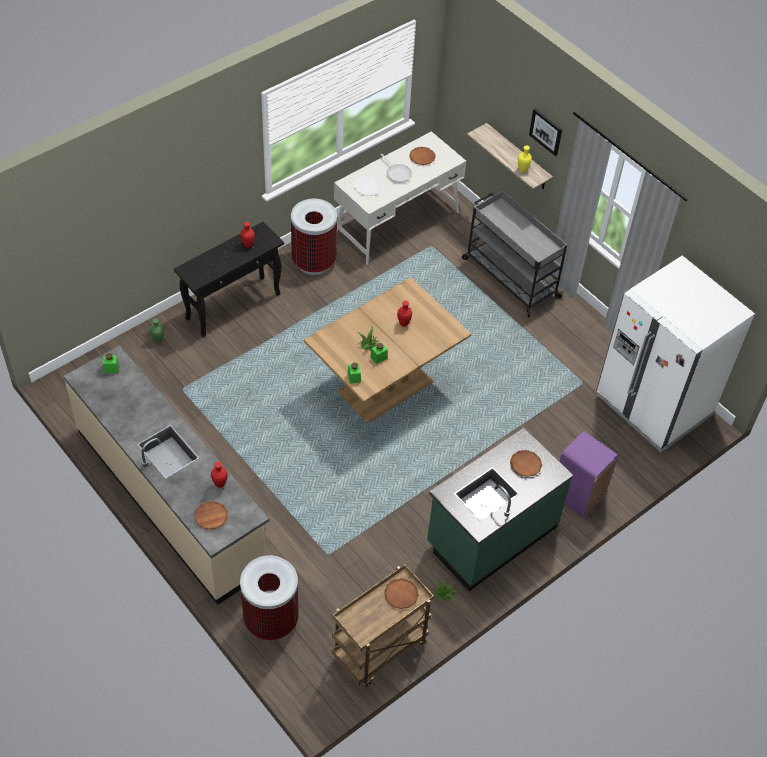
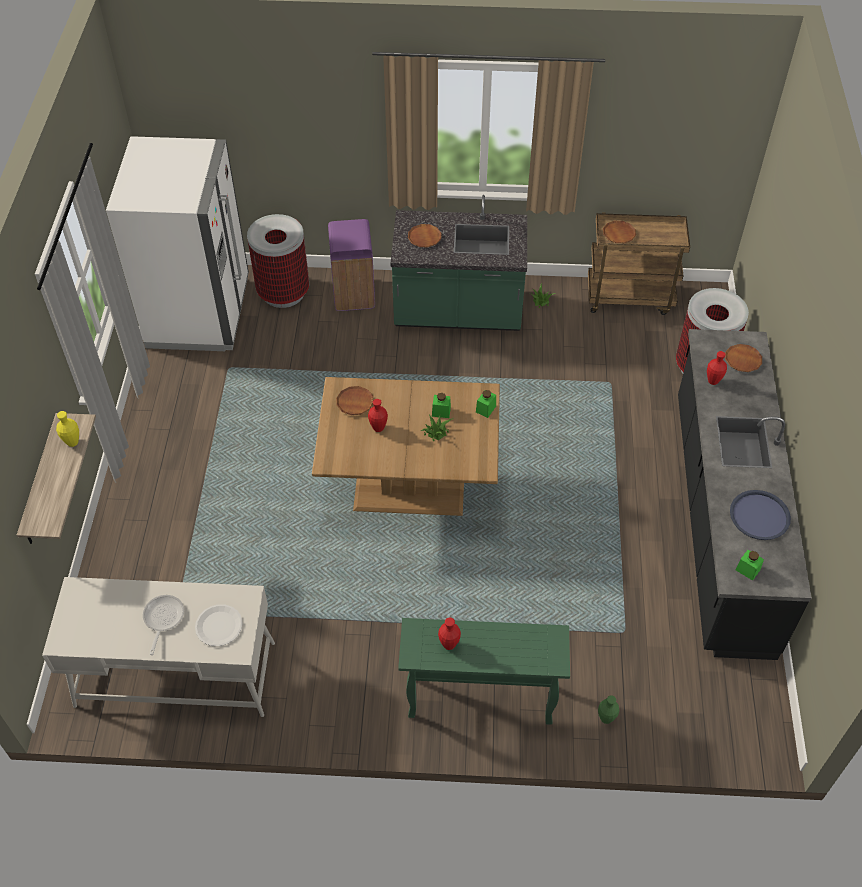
camera: 135 degrees left, 0 degrees up
beige counter [63,346,269,605] -> black counter [678,329,812,660]
black console table [174,222,284,337] -> green console table [398,618,570,725]
trash can [291,199,337,275] -> trash can moved to [247,214,309,308]
brown plate [409,147,436,165] -> brown plate moved to [336,386,374,415]
grey cart [462,191,567,317] -> none
picture [529,108,562,156] -> none
none -> blue tray [730,490,791,540]

